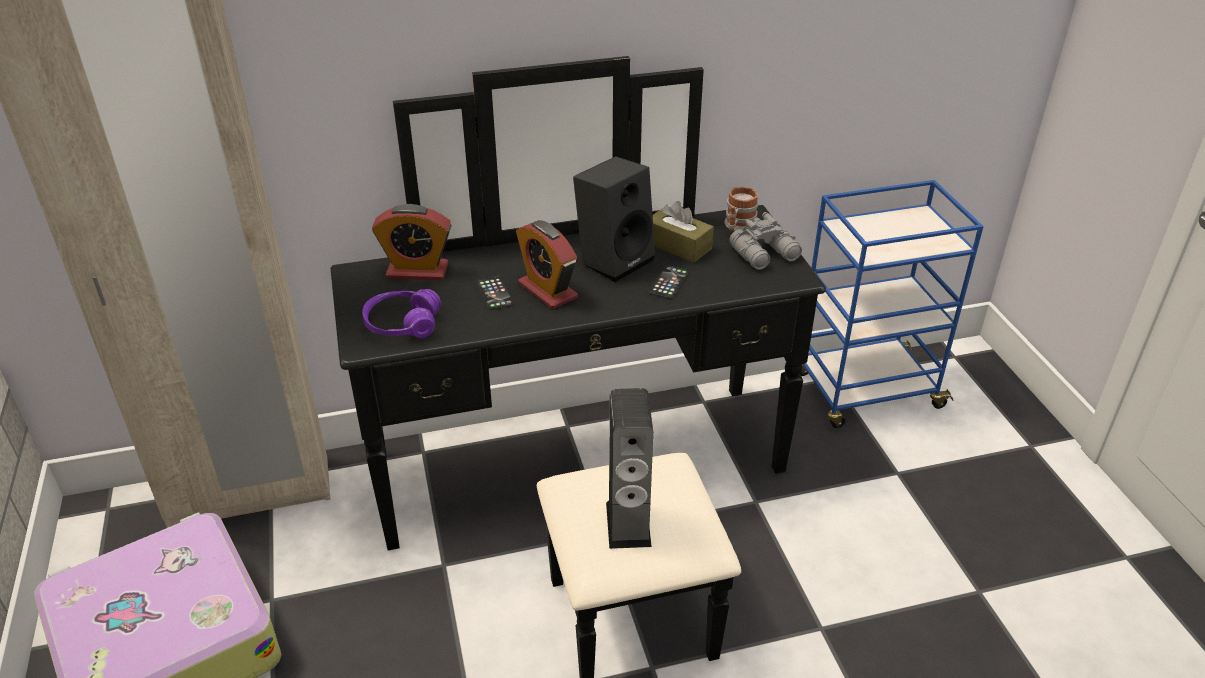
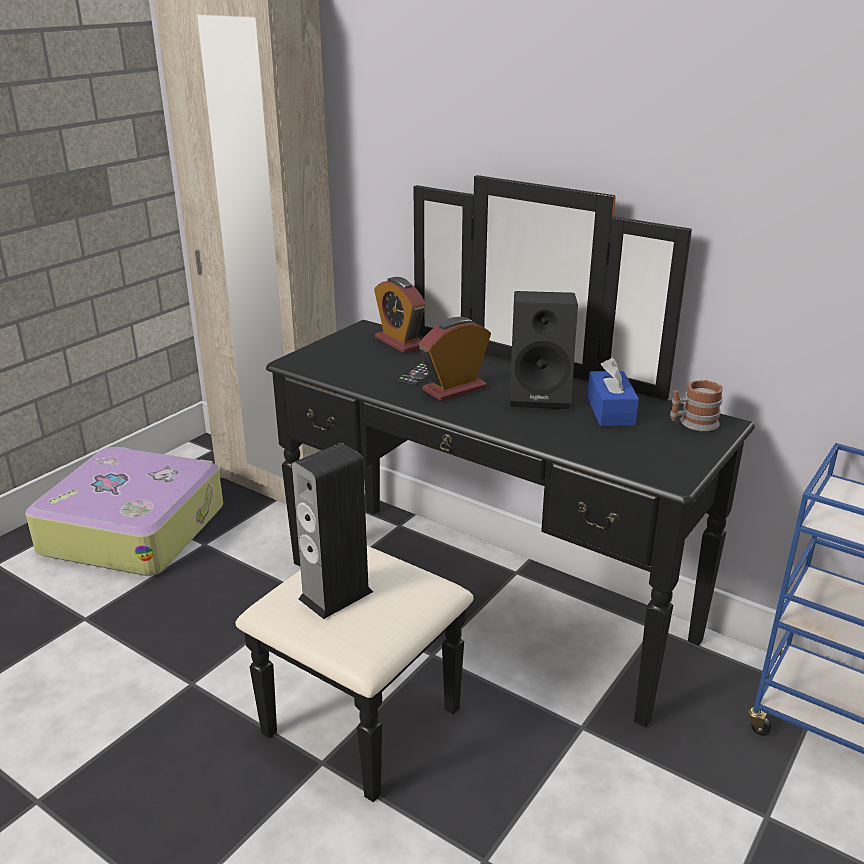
camera: 50 degrees right, 10 degrees down
purple headphones [362,289,441,338] -> none
alarm clock [516,220,578,309] -> alarm clock turned 45 degrees clockwise [419,317,491,401]
phone [649,266,689,299] -> none
brown tissue box [653,201,714,262] -> blue tissue box [587,358,639,426]
grey binoculars [729,212,802,270] -> none

